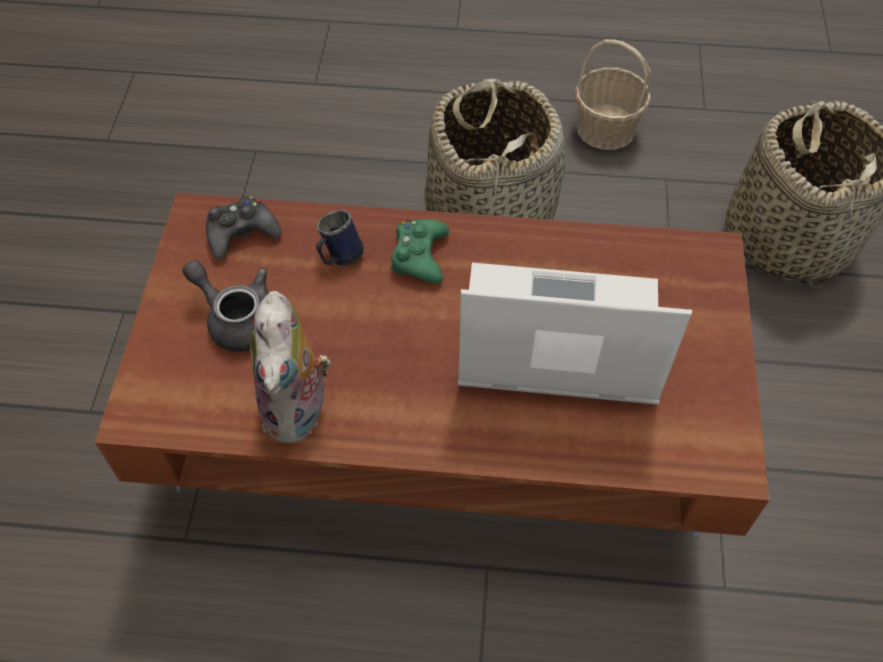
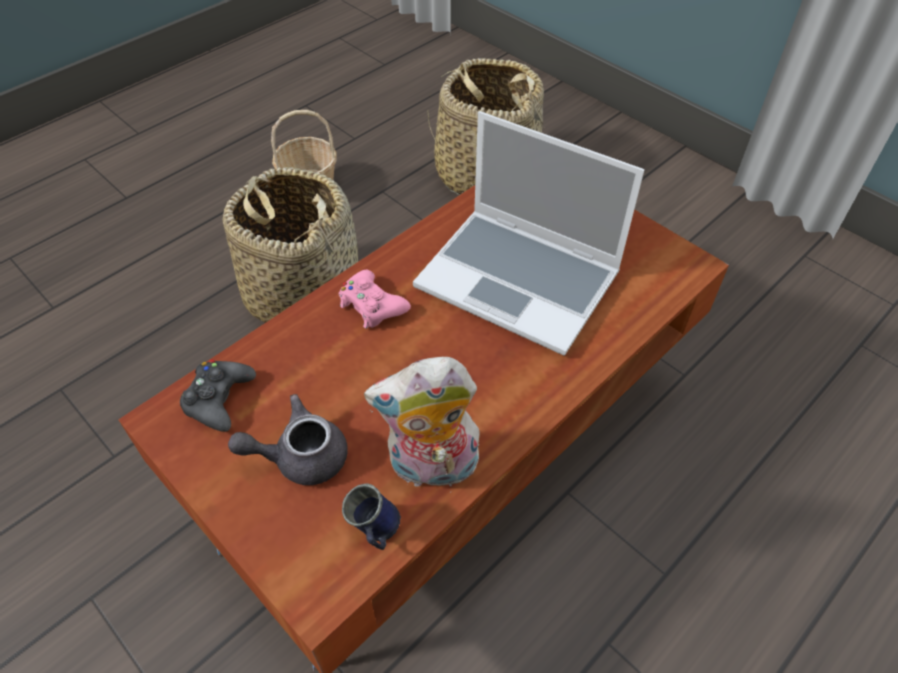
camera: 50 degrees left, 5 degrees down
plush toy [250,291,331,444] -> plush toy turned 135 degrees clockwise [364,357,480,493]
blue mug [316,210,364,265] -> blue mug moved to [342,483,401,550]
green game controller [390,219,449,283] -> pink game controller [339,270,411,329]
laptop [458,263,692,405] -> laptop turned 105 degrees counterclockwise [413,111,644,356]

